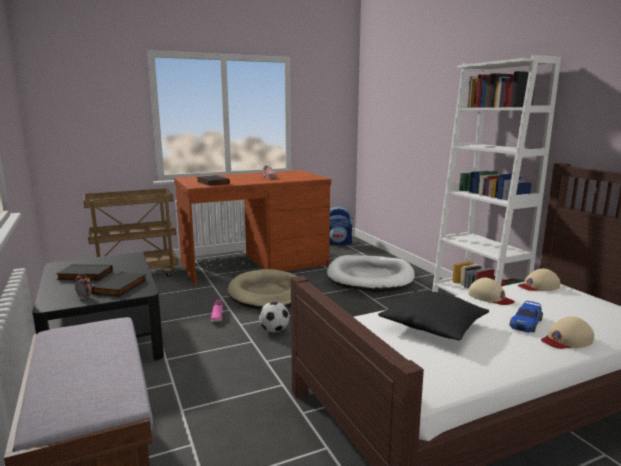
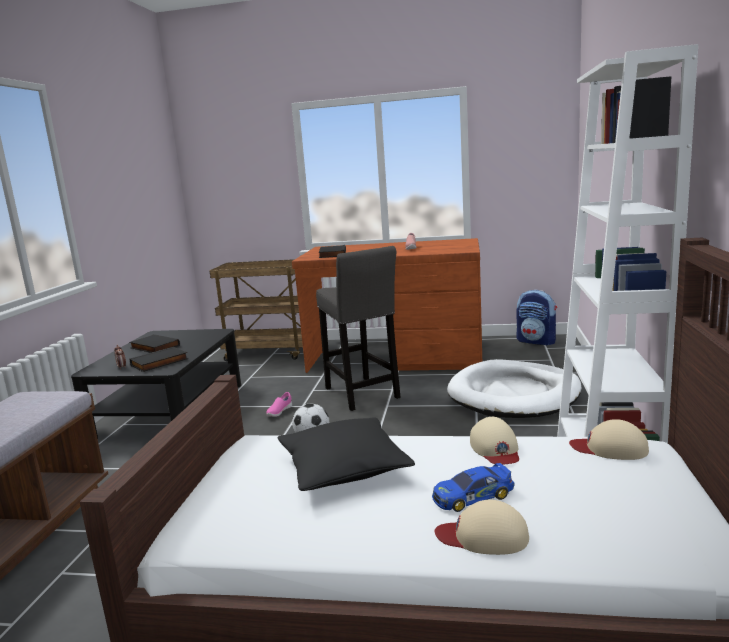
camera: 35 degrees right, 0 degrees up
beige dog bed [228,269,297,309] -> grey stool [316,246,401,411]

